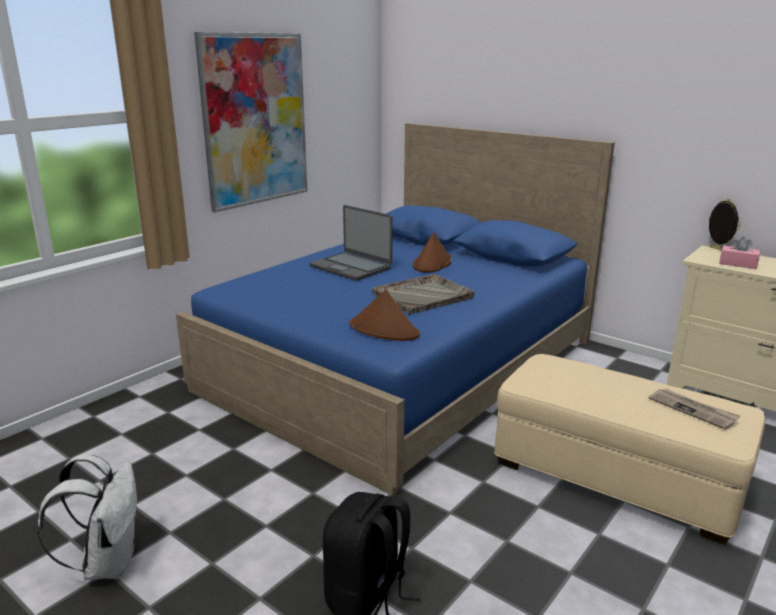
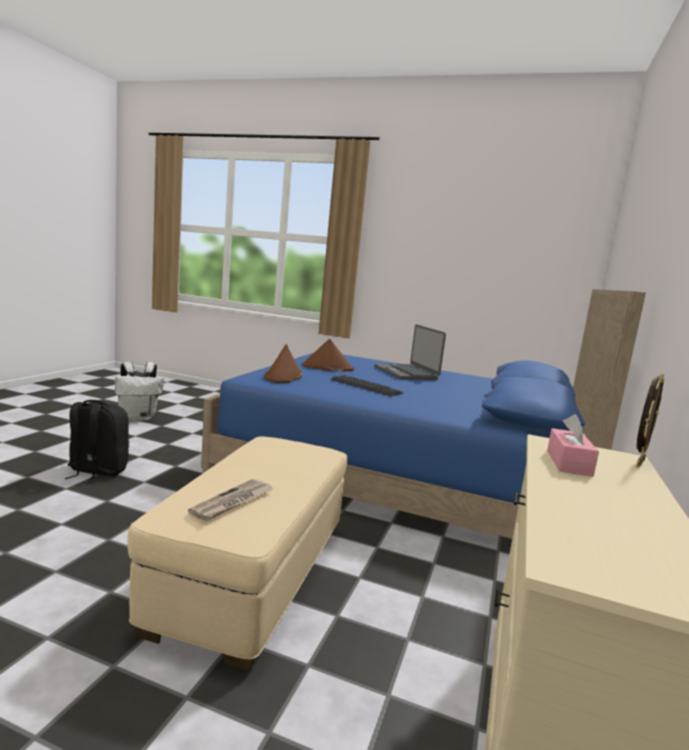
camera: 70 degrees right, 10 degrees down
picture [194,32,307,213] -> none
laptop [310,205,393,281] -> laptop turned 45 degrees counterclockwise [375,324,446,380]
grey tray [372,274,475,314] -> keyboard [331,375,403,396]
brown hat [413,232,452,272] -> brown hat moved to [302,339,354,371]

